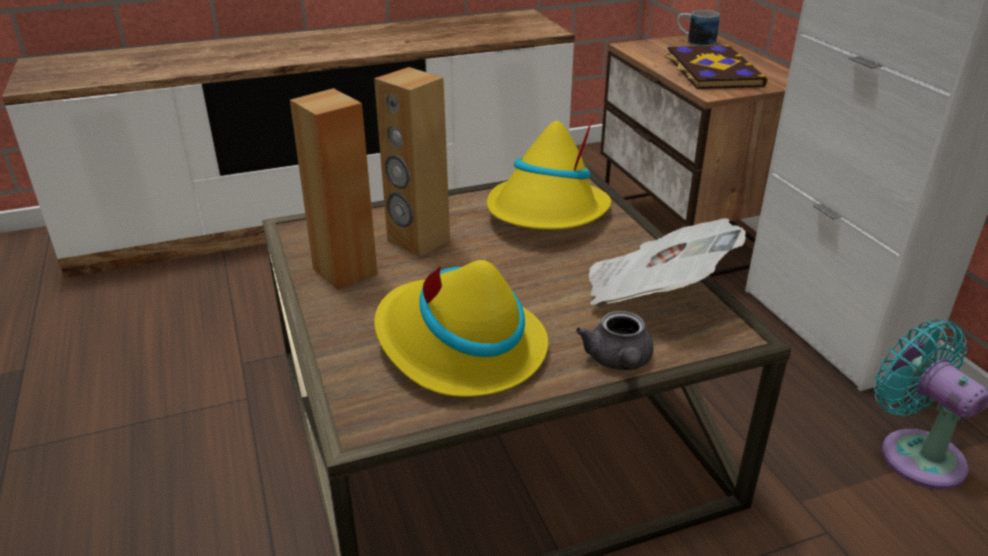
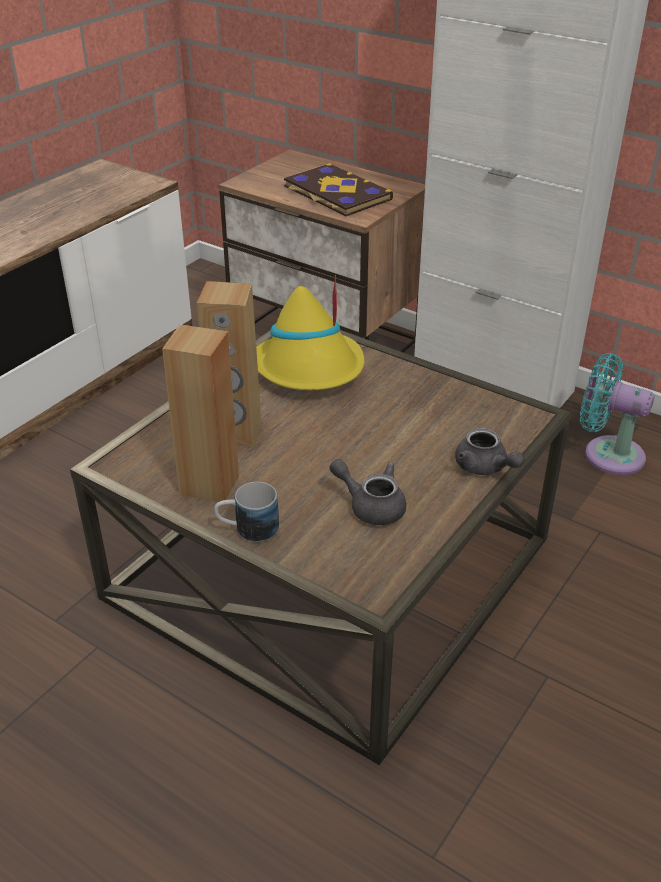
camera: 35 degrees left, 5 degrees up
yellow hat [374,260,548,397] -> grey teapot [330,459,406,525]
newspaper [589,219,746,305] -> none
mug [677,10,720,46] -> mug moved to [214,482,279,542]

